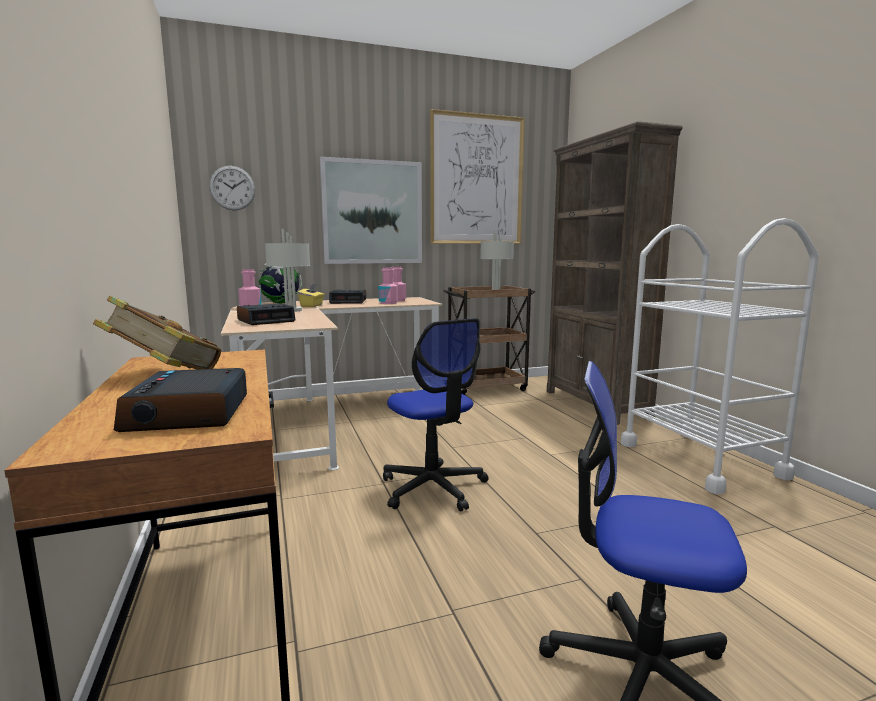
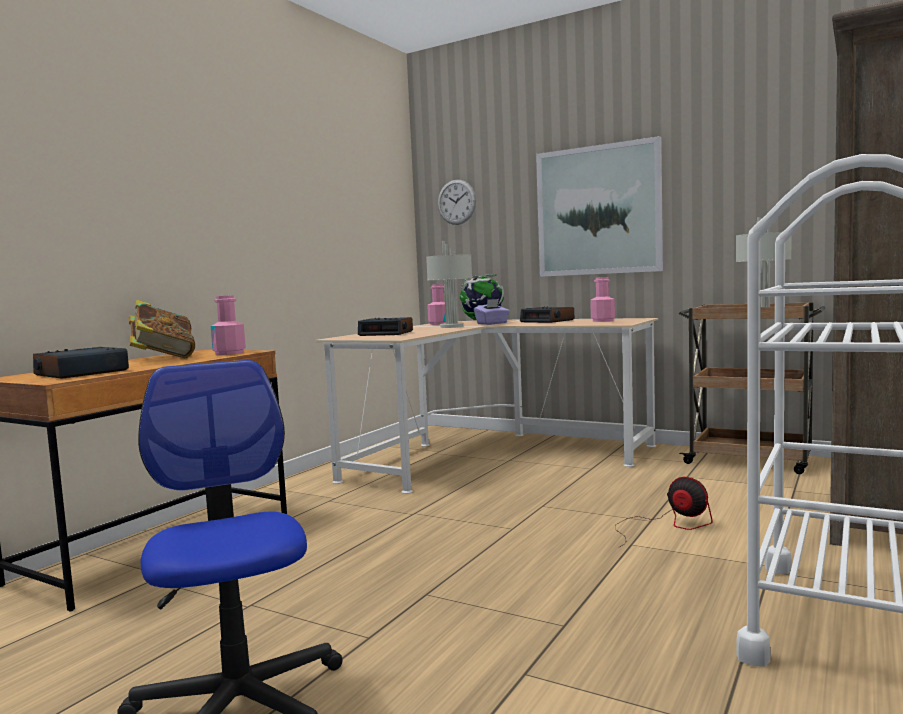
camera: 50 degrees right, 5 degrees down
yellow tissue box [298,284,324,307] -> purple tissue box [474,299,510,325]
pink bottle [378,268,398,304] -> pink bottle moved to [211,295,246,355]
office chair [383,318,489,512] -> none
picture [430,109,525,244] -> none
none -> fan [615,477,713,548]

